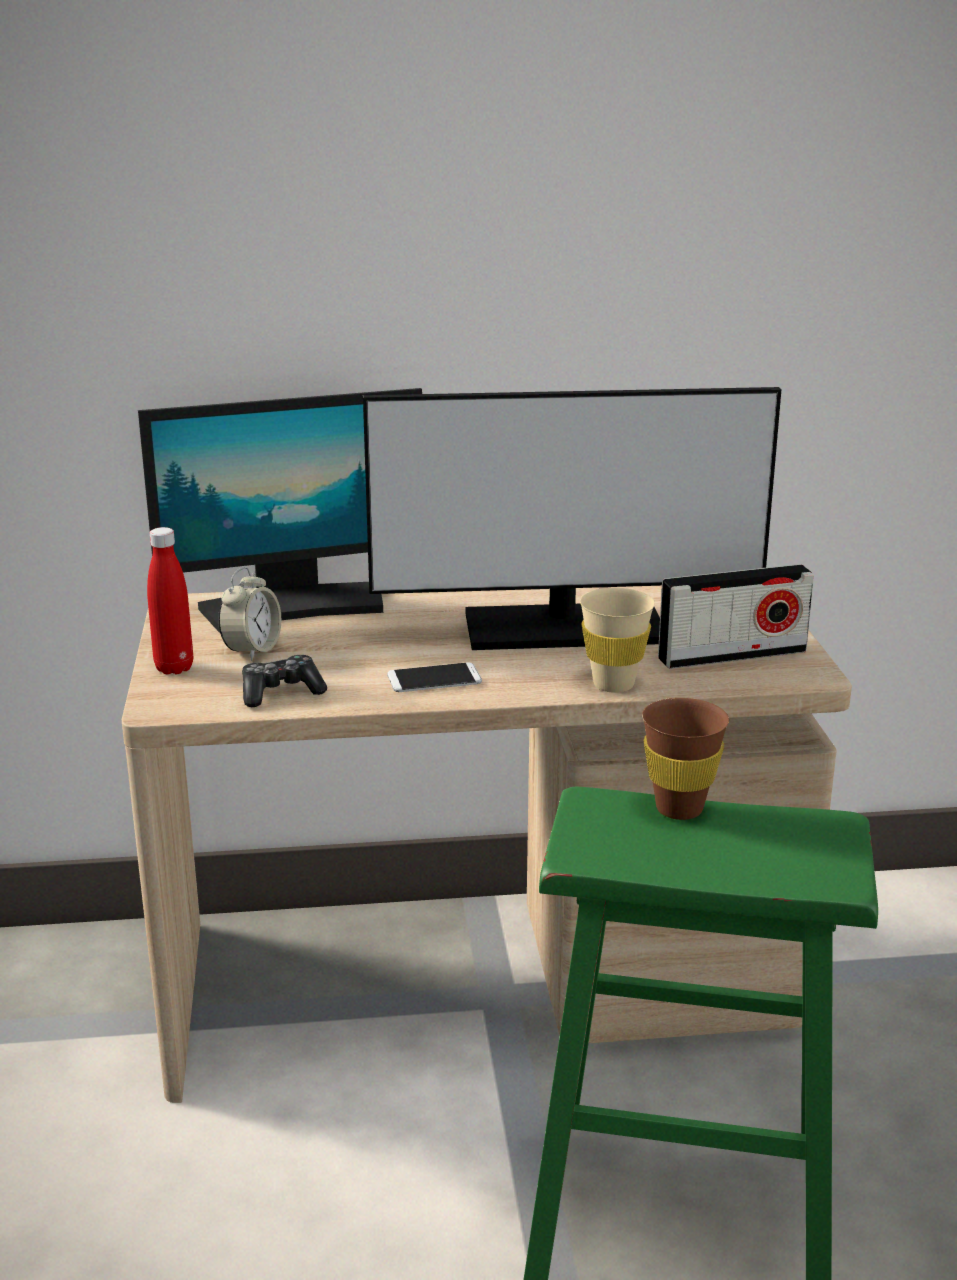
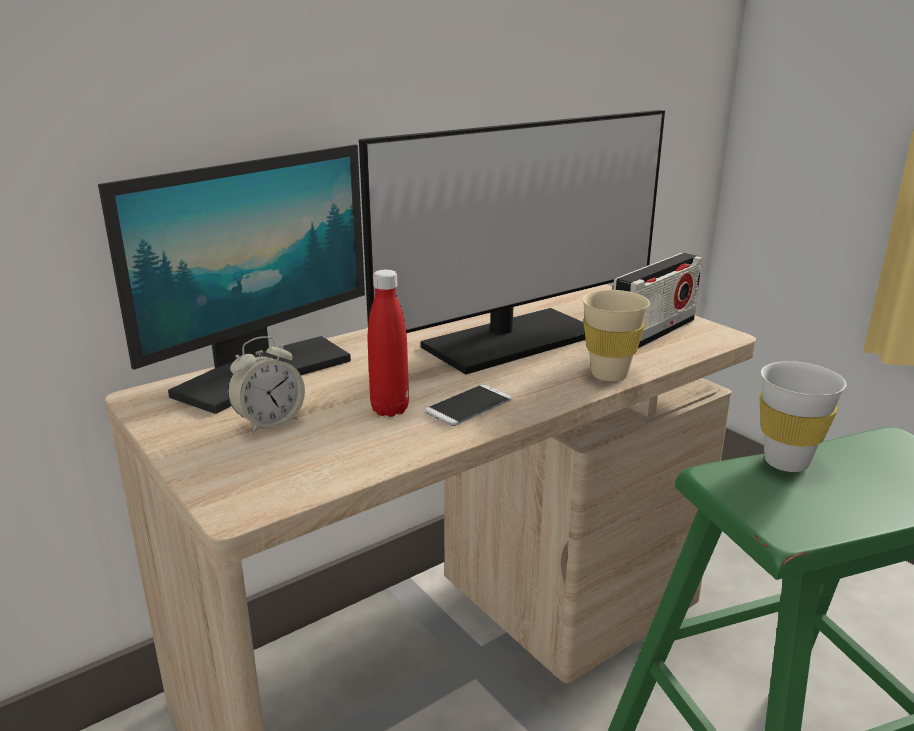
camera: 30 degrees left, 0 degrees up
red bottle [147,527,193,675] -> red bottle moved to [368,270,409,417]
alarm clock [218,567,281,661] -> alarm clock turned 60 degrees clockwise [228,336,305,434]
game controller [242,655,327,707] -> none
brown cup [642,698,729,820] -> white cup [759,361,846,472]

